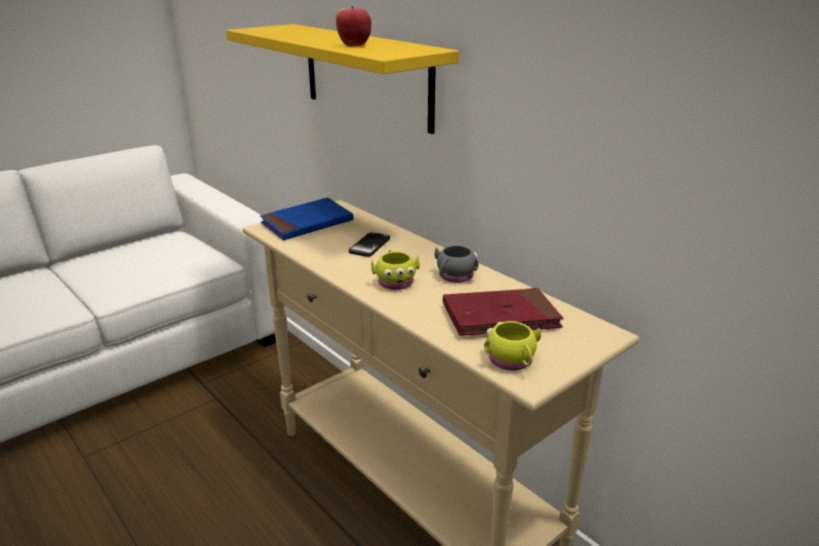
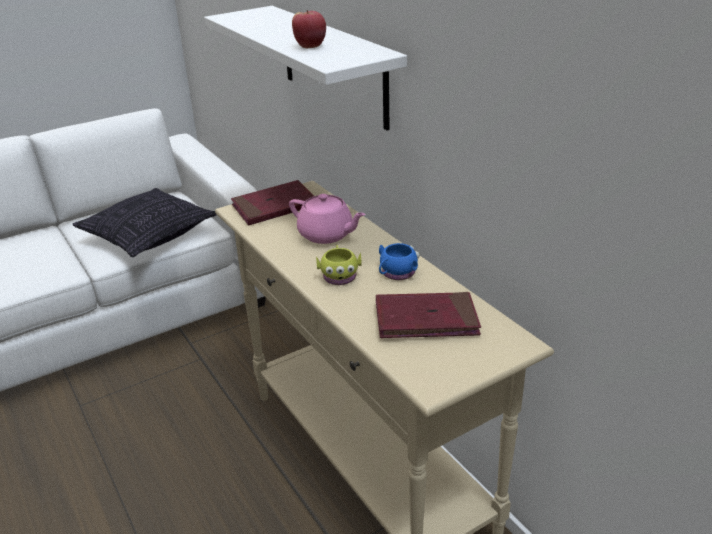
camera: 10 degrees right, 5 degrees up
yellow shelf [226,24,459,134] -> white shelf [204,6,407,131]
blue book [260,198,354,240] -> red book [231,180,314,225]
phone [349,232,390,257] -> pink teapot [289,194,366,244]
grey mug [435,245,479,283] -> blue mug [379,243,420,280]
yellow mug [484,321,541,371] -> none
none -> pillow [72,188,217,257]

